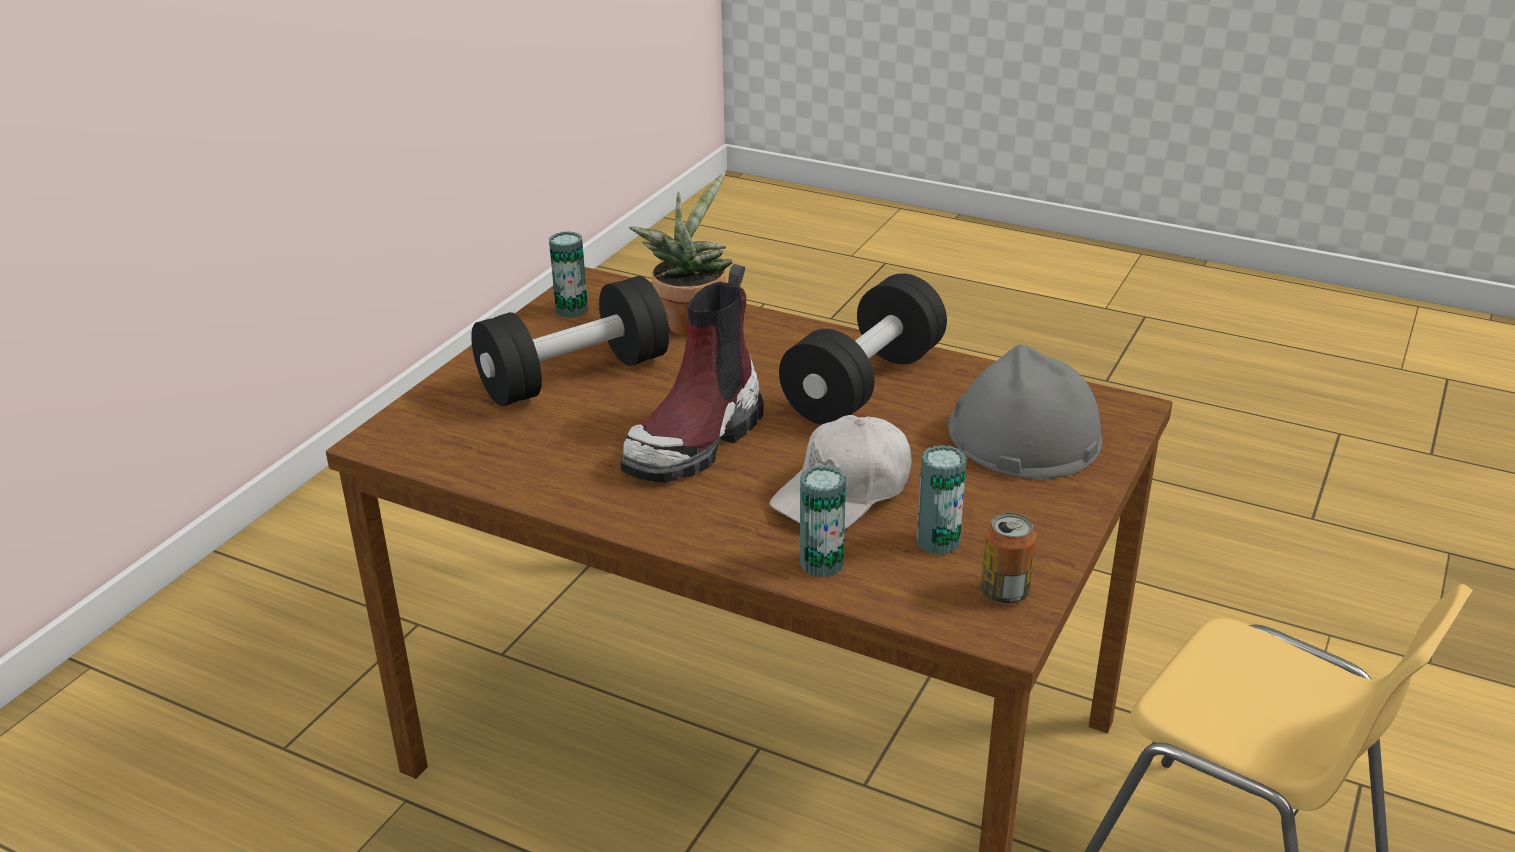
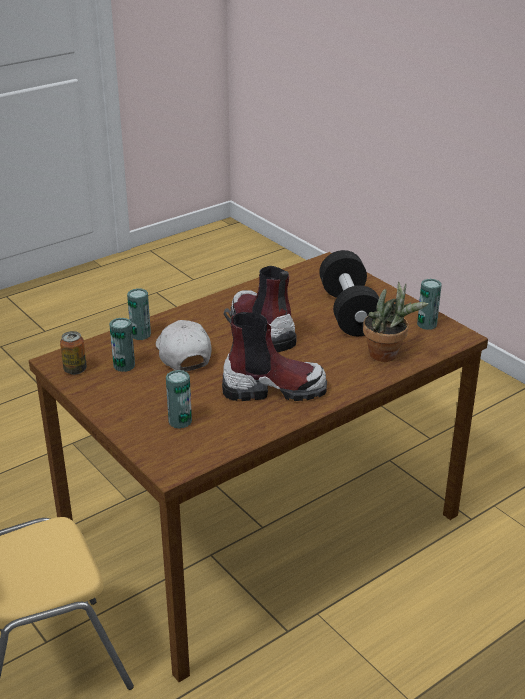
camera: 115 degrees right, 0 degrees up
black dumbbell [779,273,947,425] -> boot [222,308,327,401]
grey hard hat [948,344,1102,480] -> can [166,370,192,429]

